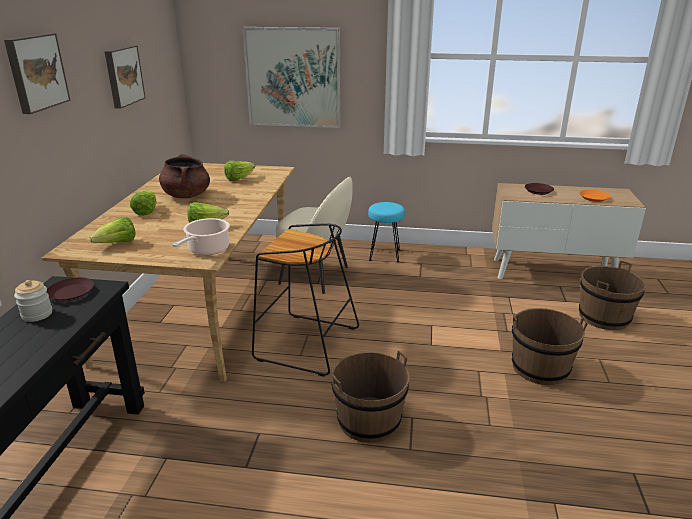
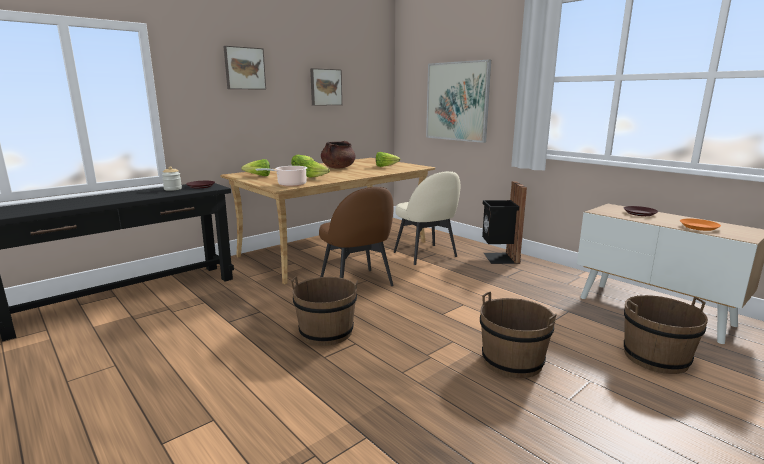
camera: 40 degrees right, 10 degrees down
black stool [252,223,359,377] -> brown chair [319,187,394,286]
turquoise stool [368,202,405,262] -> black trash can [482,181,527,264]

